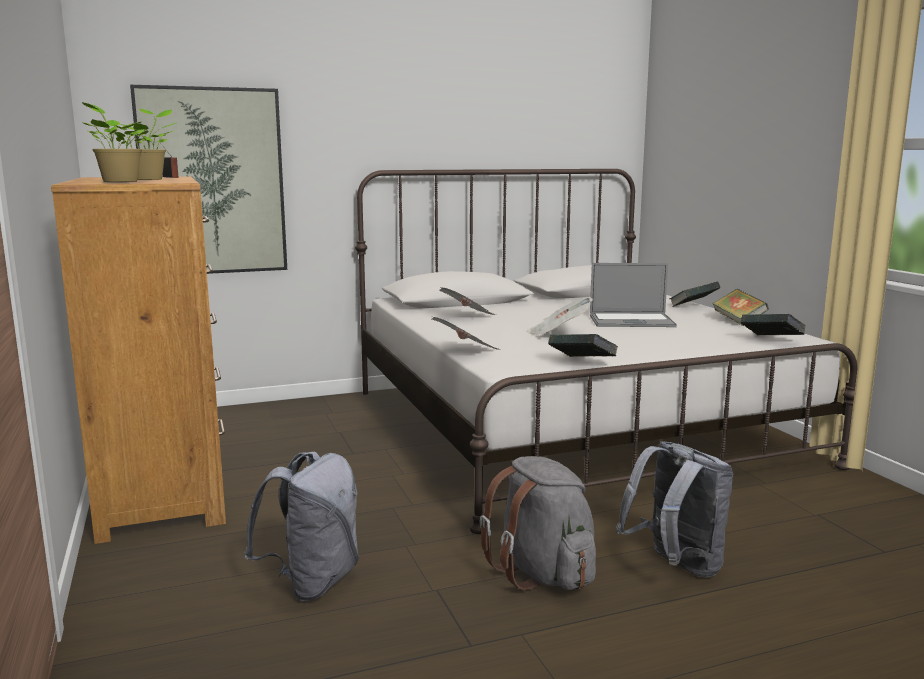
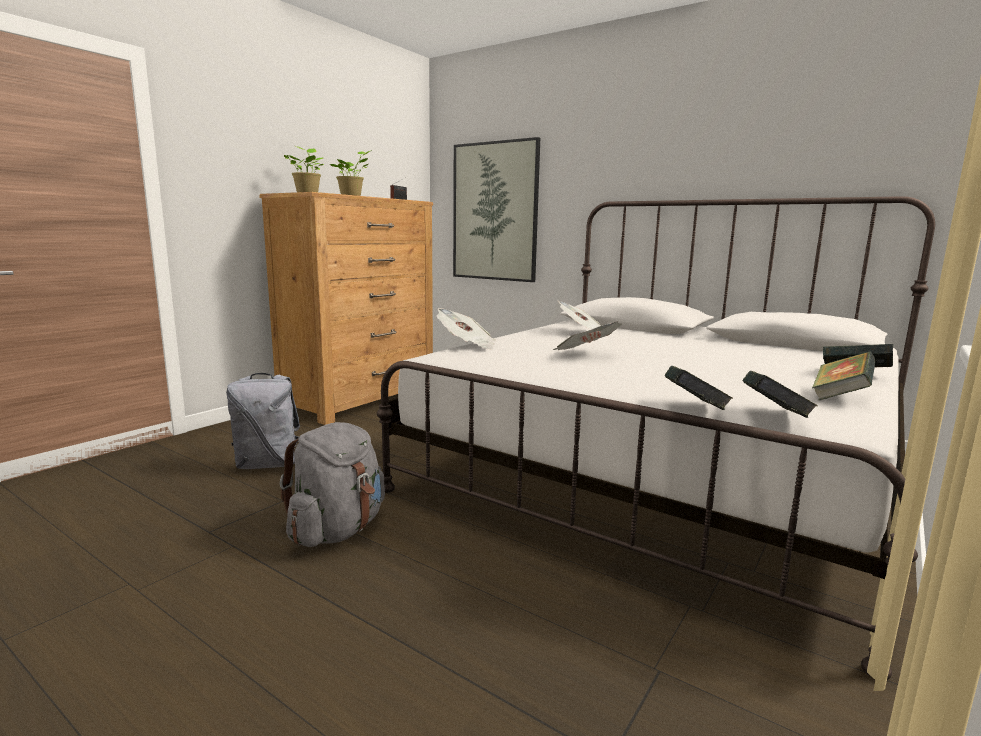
camera: 55 degrees right, 0 degrees up
book [548,334,618,357] -> book moved to [664,366,733,410]
laptop [590,263,677,327] -> none
grey backpack [616,441,734,578] -> none

